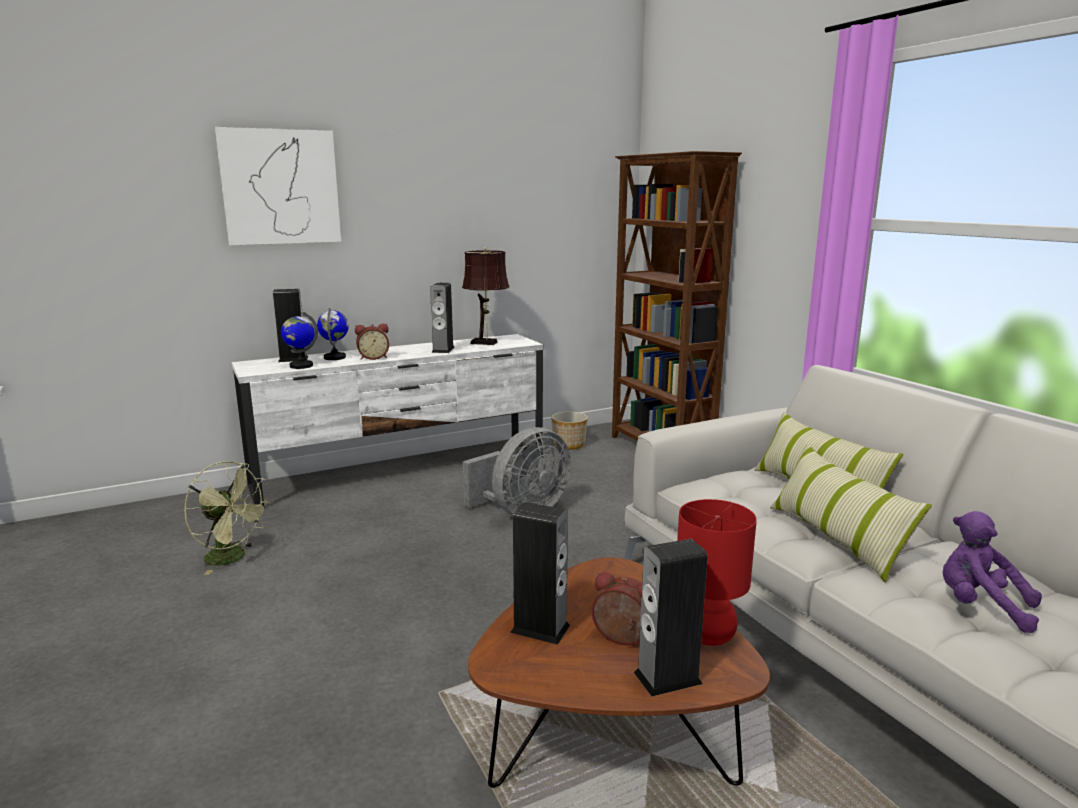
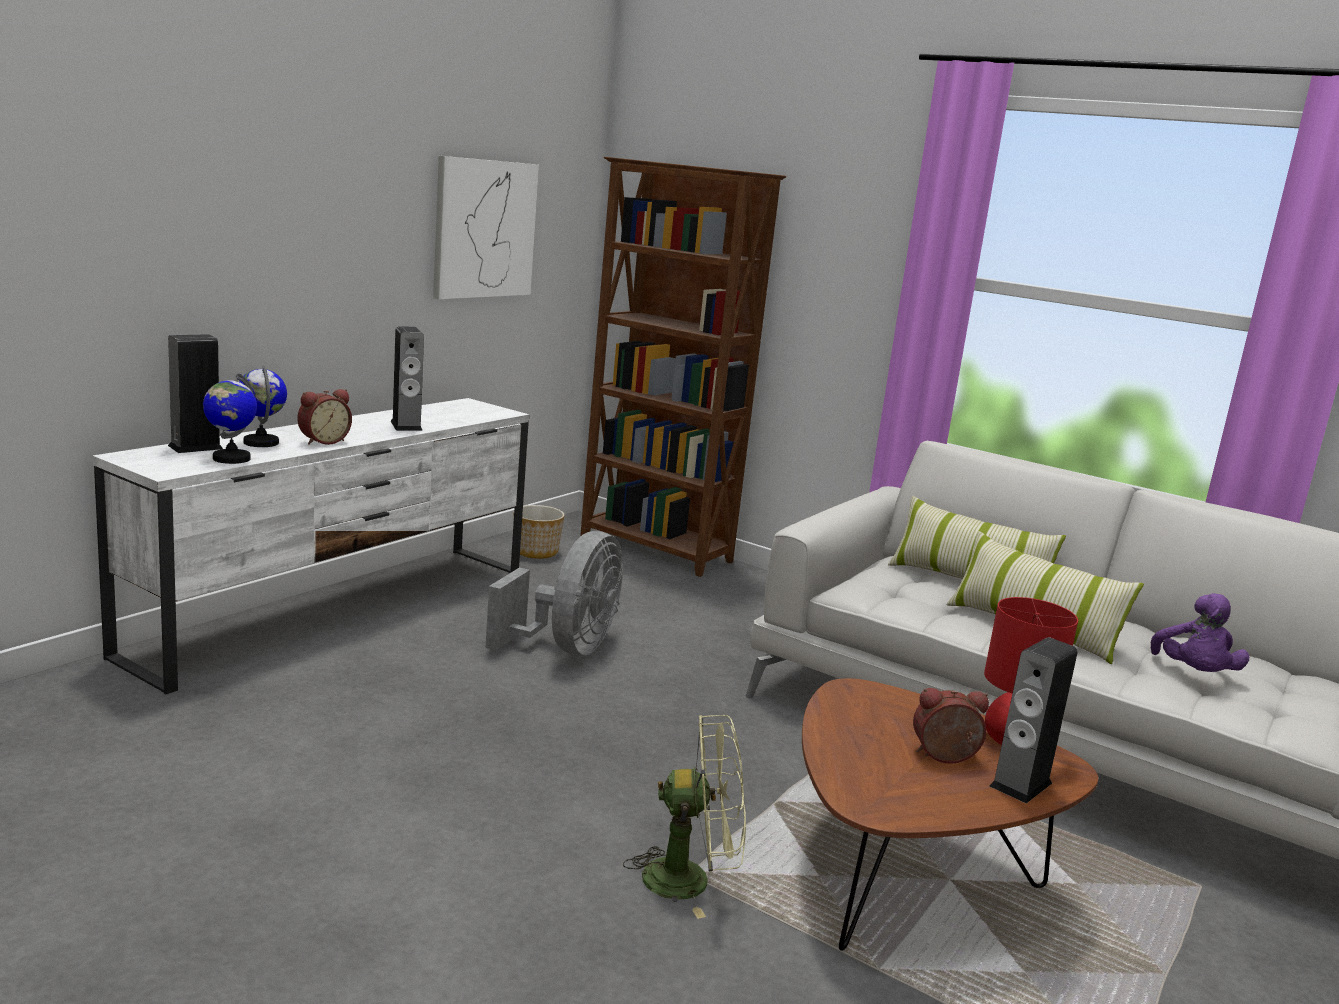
camera: 30 degrees left, 0 degrees up
green fan [184,461,271,575] -> green fan moved to [623,715,746,919]
picture [214,127,341,246] -> picture moved to [433,156,539,300]
brown table lamp [462,247,509,345] -> none
speaker [510,502,570,645] -> none
purple plush toy [943,511,1042,633] -> purple plush toy turned 90 degrees counterclockwise [1151,593,1249,672]

